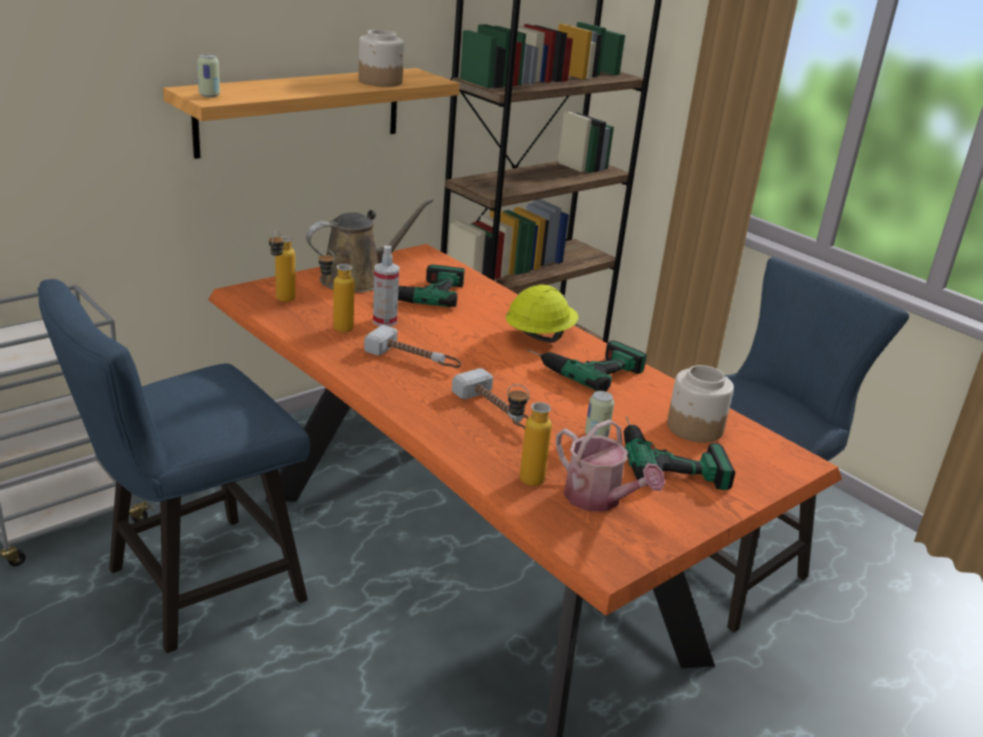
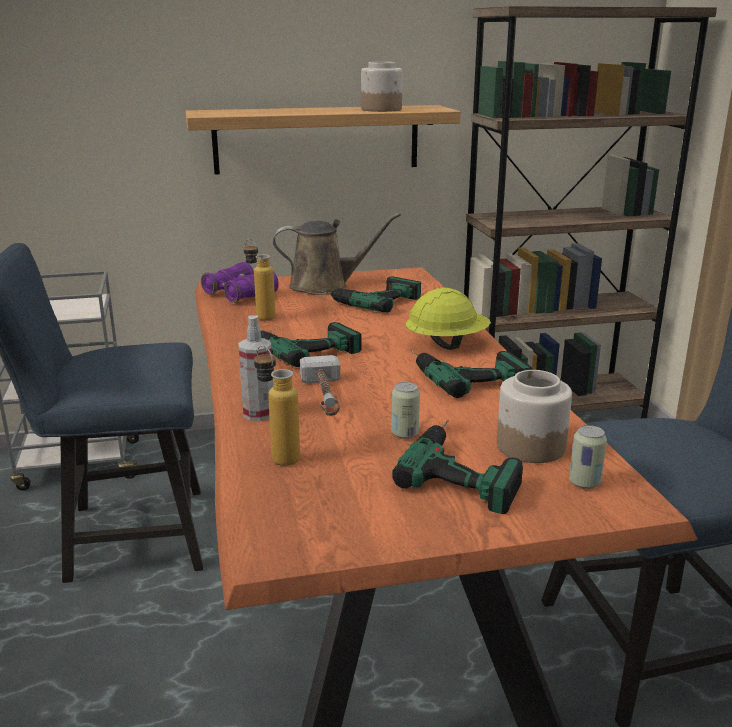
camera: 30 degrees right, 5 degrees down
can [197,54,220,97] -> can moved to [569,425,607,489]
bottle [269,230,296,302] -> purple binoculars [201,262,279,303]
hammer [364,325,462,368] -> power drill [261,322,362,367]
spray bottle [373,246,399,326] -> spray bottle moved to [238,315,273,421]
watering can [556,419,665,512] -> none

